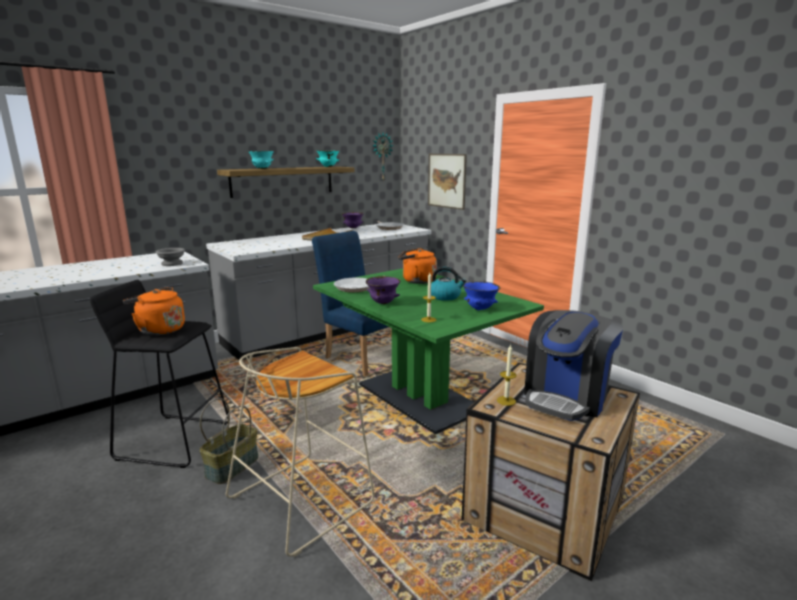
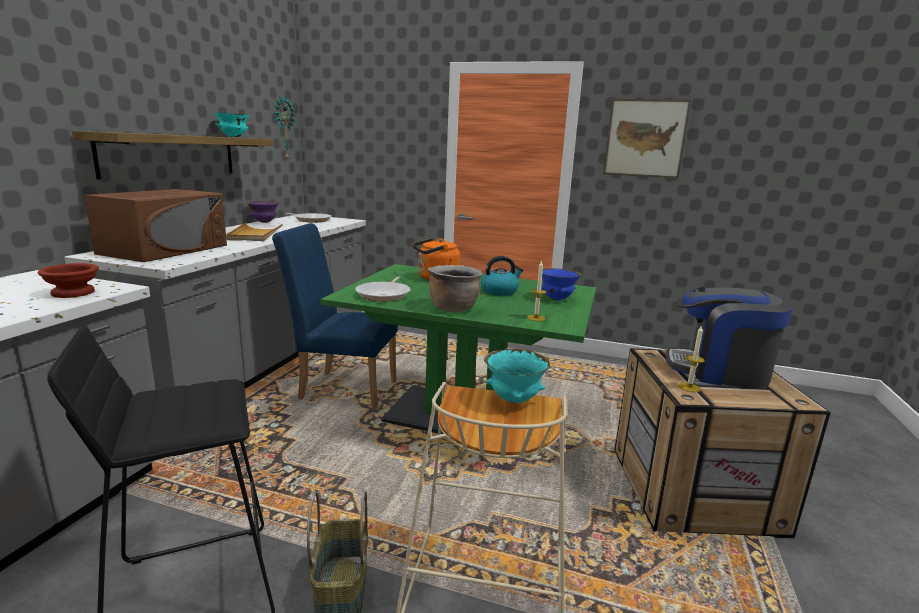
camera: 35 degrees left, 0 degrees up
orange kettle [123,287,185,335] -> none
grey bowl [156,248,185,266] -> brown bowl [38,263,99,298]
turquoise bowl [248,151,274,169] -> turquoise bowl moved to [484,349,550,403]
purple bowl [366,276,400,304] -> brown cooking pot [428,265,482,312]
picture [428,154,467,210] -> picture moved to [603,99,691,178]
coffee machine [524,310,623,421] -> coffee machine turned 105 degrees clockwise [666,287,793,389]
none -> brown microwave [84,189,227,262]

